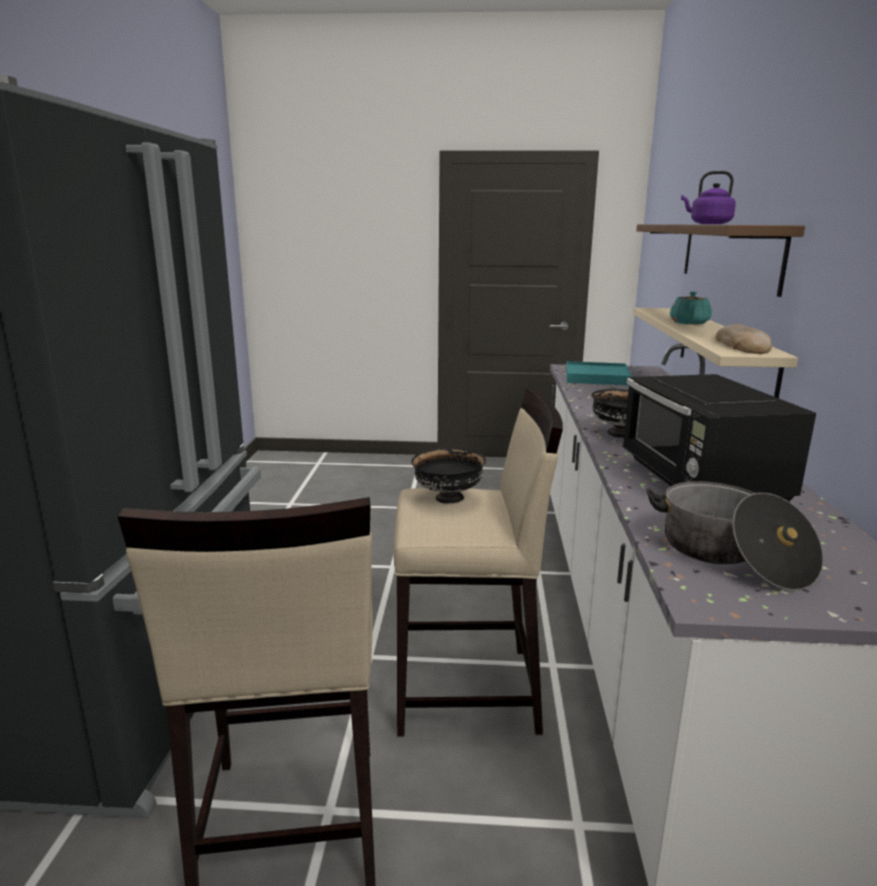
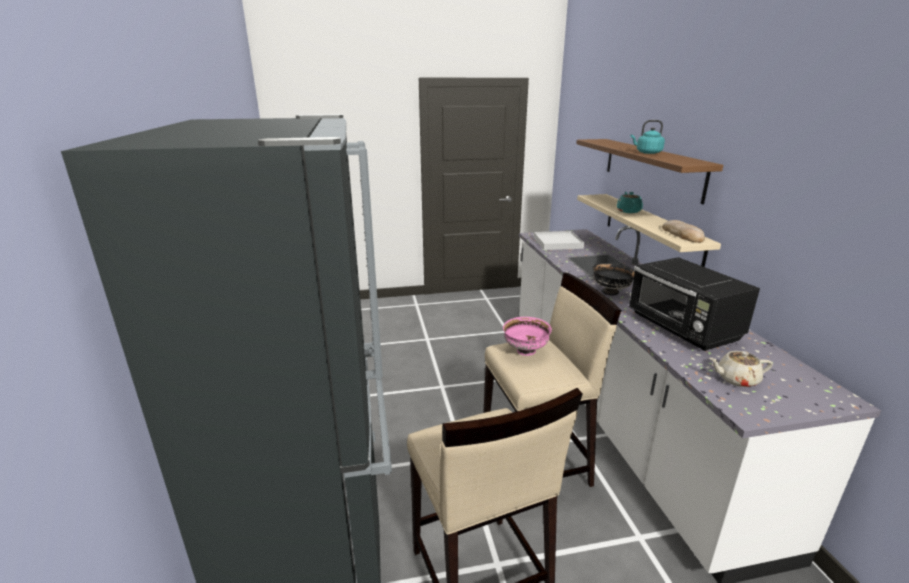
camera: 15 degrees left, 5 degrees up
black bowl [411,447,486,503] -> pink bowl [503,317,552,356]
turquoise tray [566,361,632,386] -> white tray [534,231,584,250]
cooking pot [646,481,824,591] -> beige teapot [709,351,773,387]
purple kettle [681,171,736,224] -> turquoise kettle [630,120,665,154]

